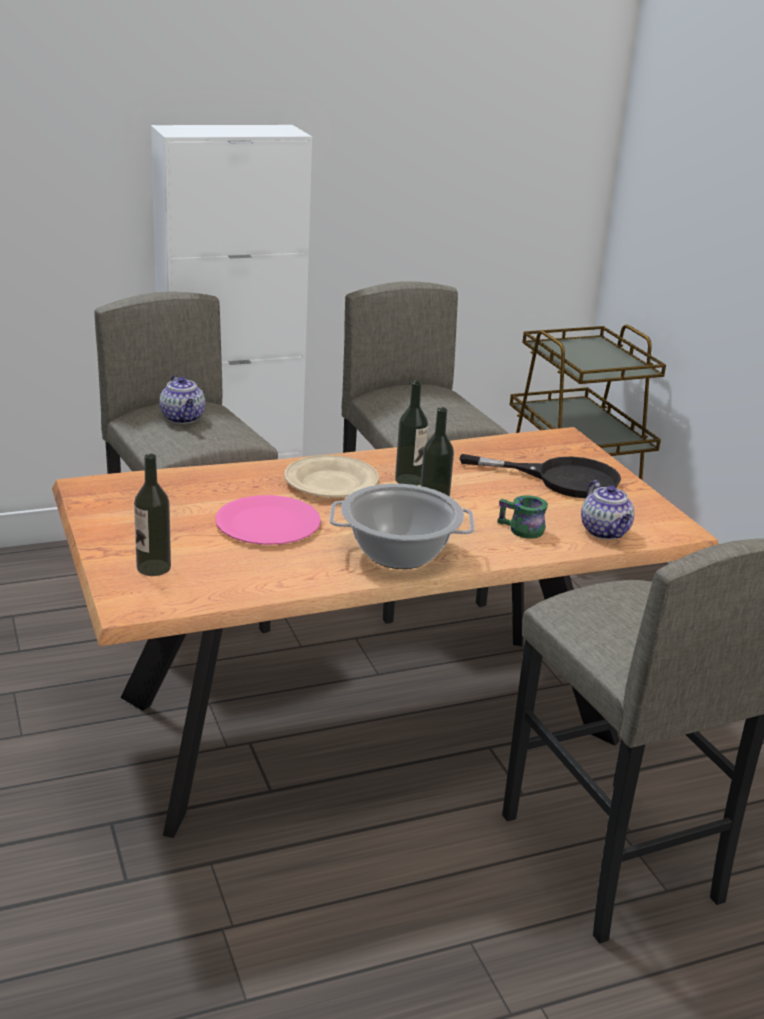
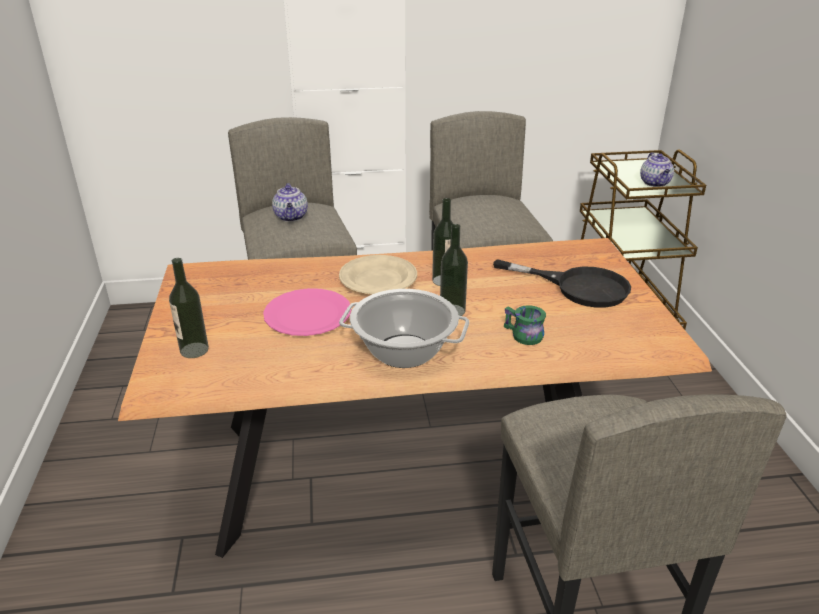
camera: 15 degrees right, 5 degrees up
teapot [581,480,635,540] -> teapot moved to [640,152,674,187]

